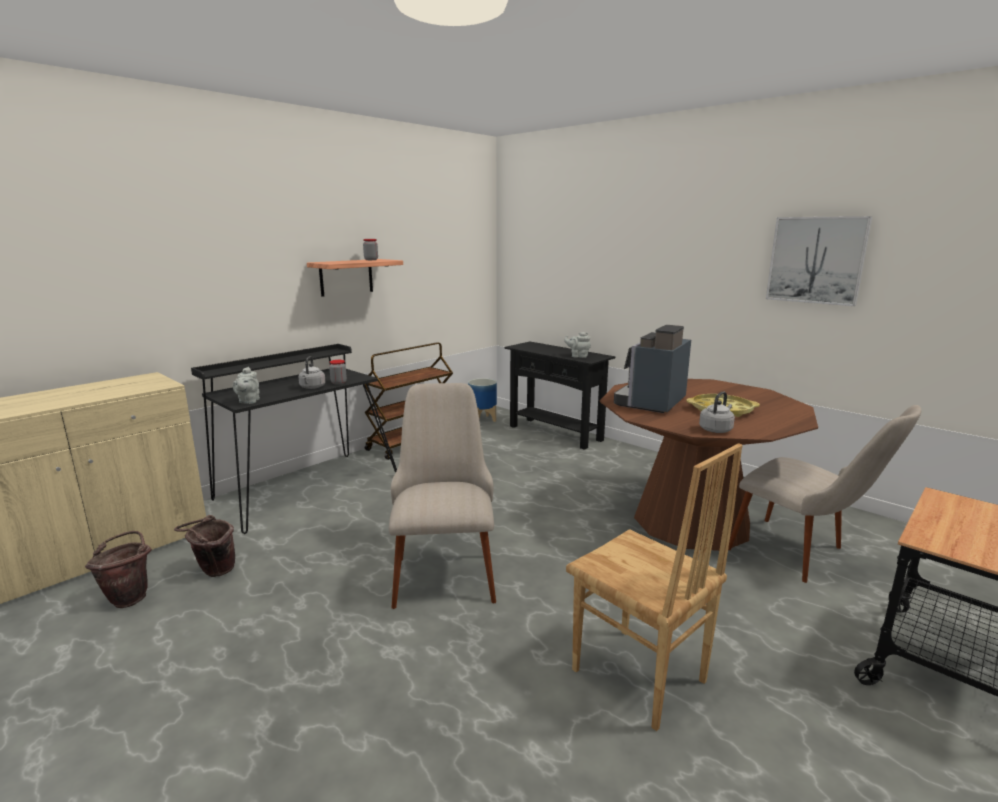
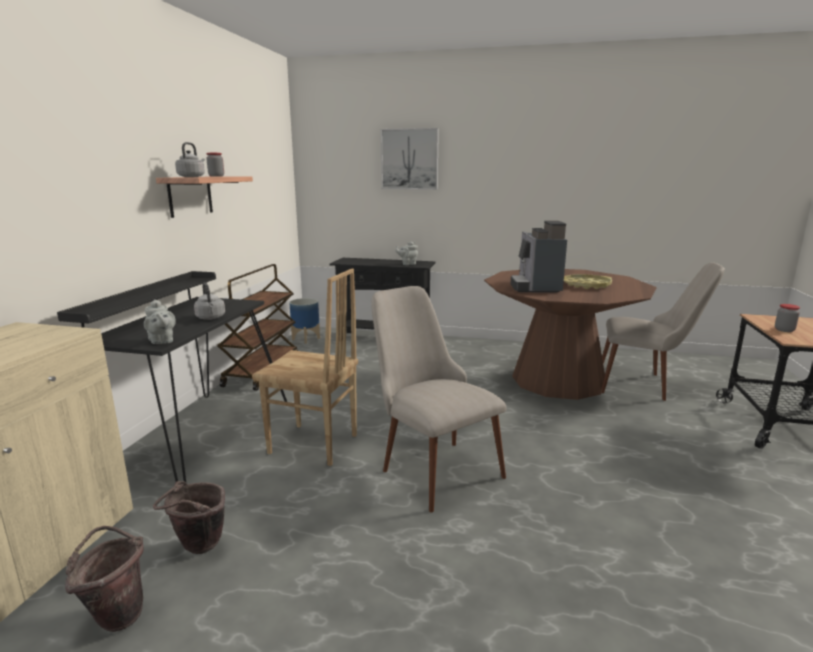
camera: 30 degrees left, 0 degrees up
jar [329,360,347,385] -> jar moved to [775,304,800,332]
brown chair [566,443,743,731] -> brown chair moved to [252,269,358,466]
grey kettle [699,391,735,433] -> grey kettle moved to [175,142,205,177]
picture [766,216,872,306] -> picture moved to [380,128,439,190]

